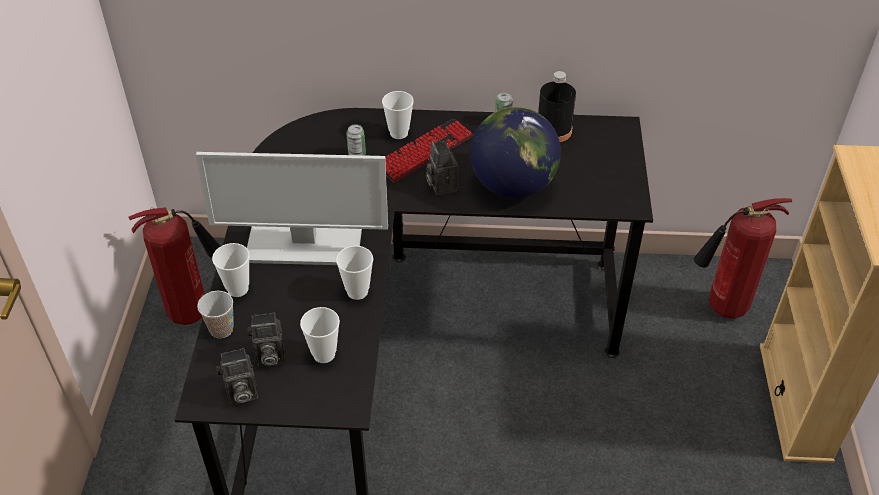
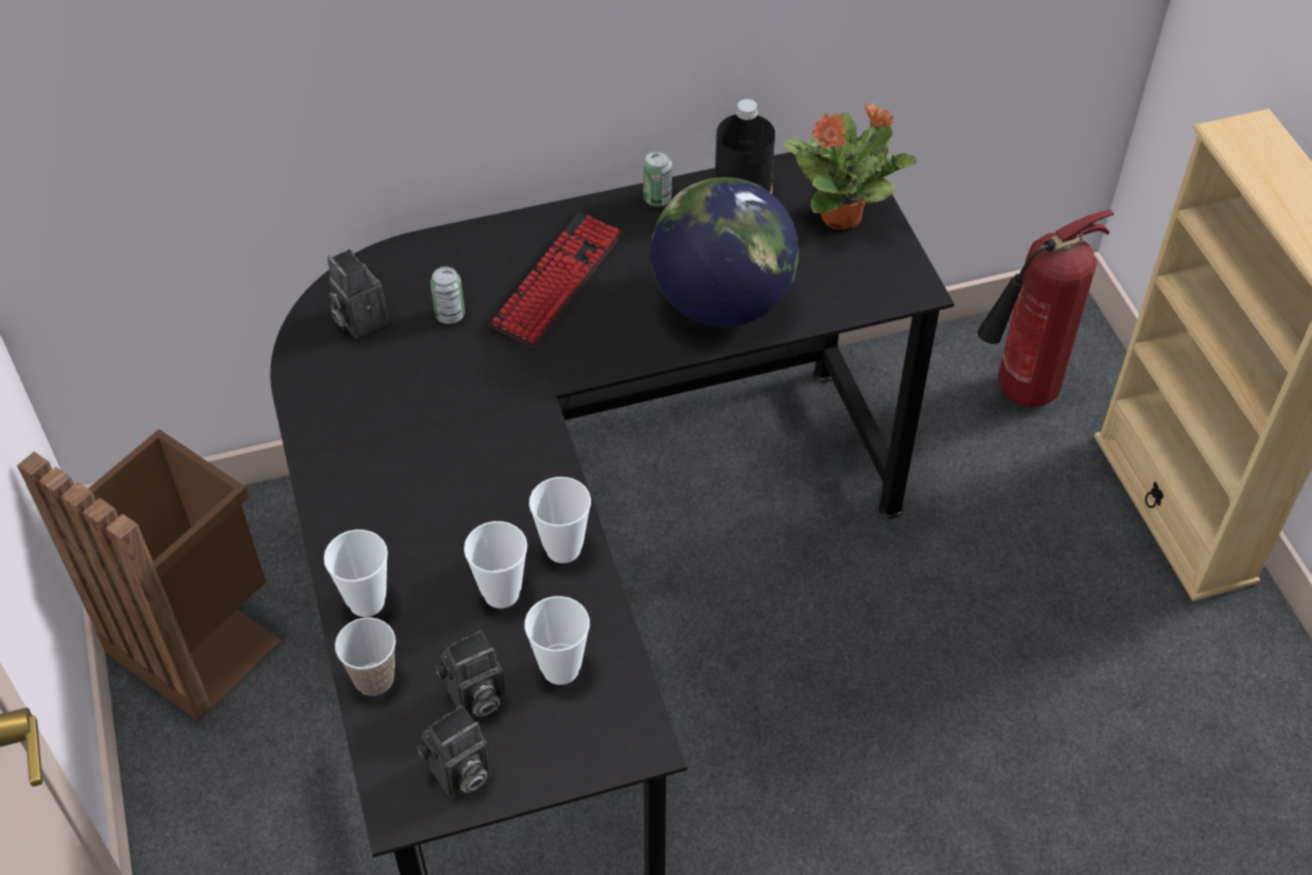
camera: 20 degrees left, 5 degrees up
fire extinguisher [128,207,221,325] -> brown trash can [17,429,281,722]
monitor [196,152,388,265] -> none
cup [382,91,414,139] -> cup moved to [464,521,527,608]
camera [426,141,459,195] -> camera moved to [327,249,388,338]
none -> potted plant [784,103,917,229]

